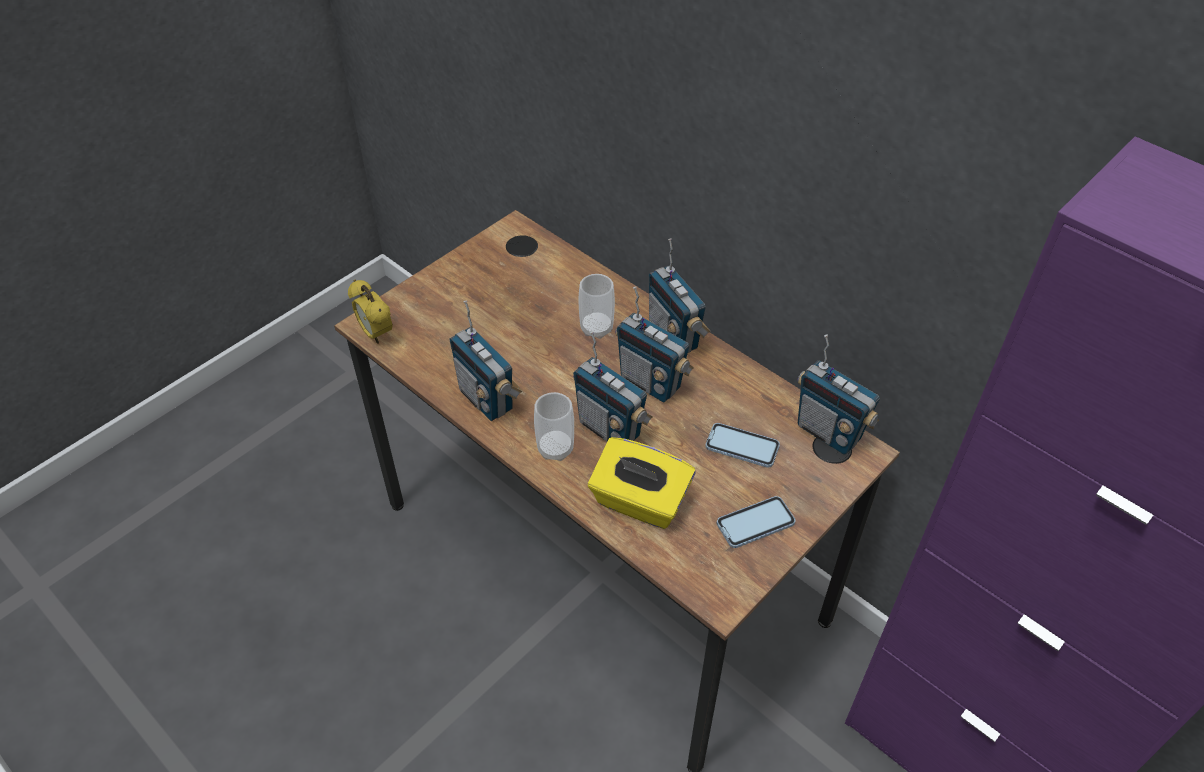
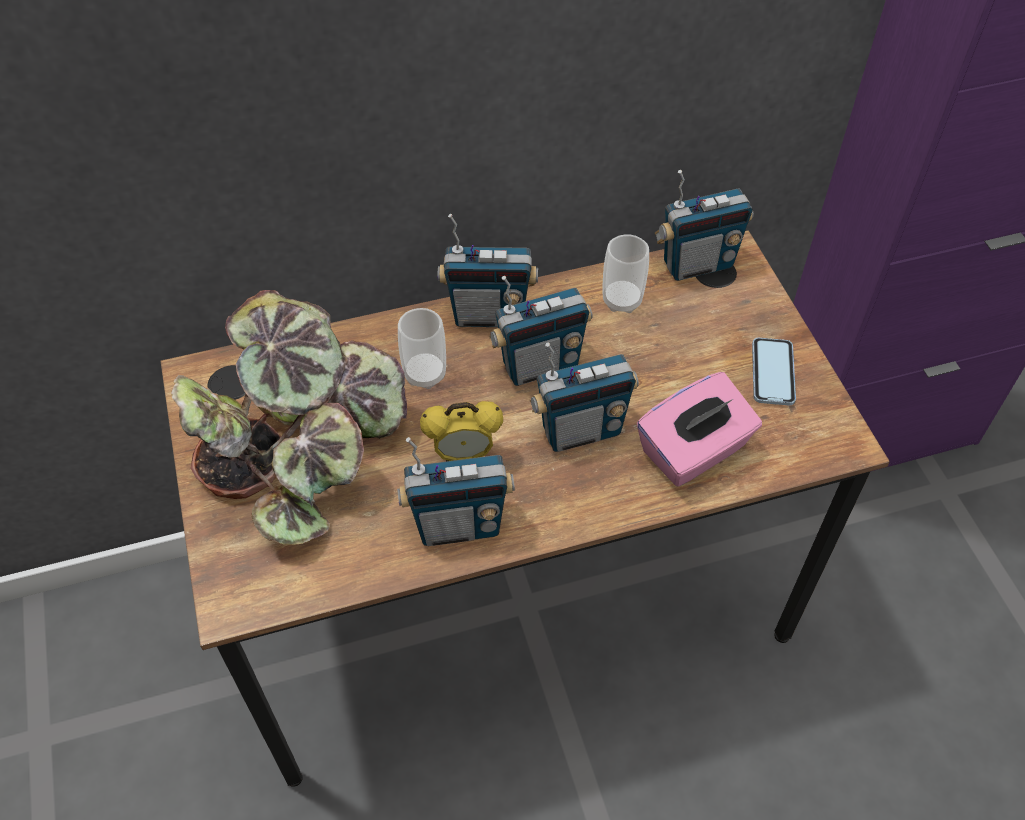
camera: 60 degrees left, 5 degrees up
alarm clock [348,280,393,344] -> alarm clock moved to [420,401,503,461]
cup [534,392,574,461] -> cup moved to [603,234,649,313]
yellow tissue box [588,437,696,529] -> pink tissue box [637,372,762,487]
phone [705,423,780,468] -> none
none -> potted plant [171,290,407,545]

